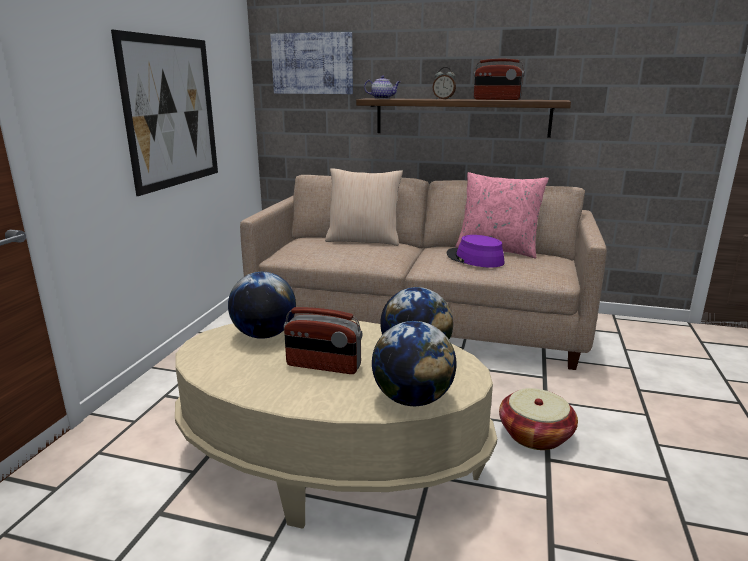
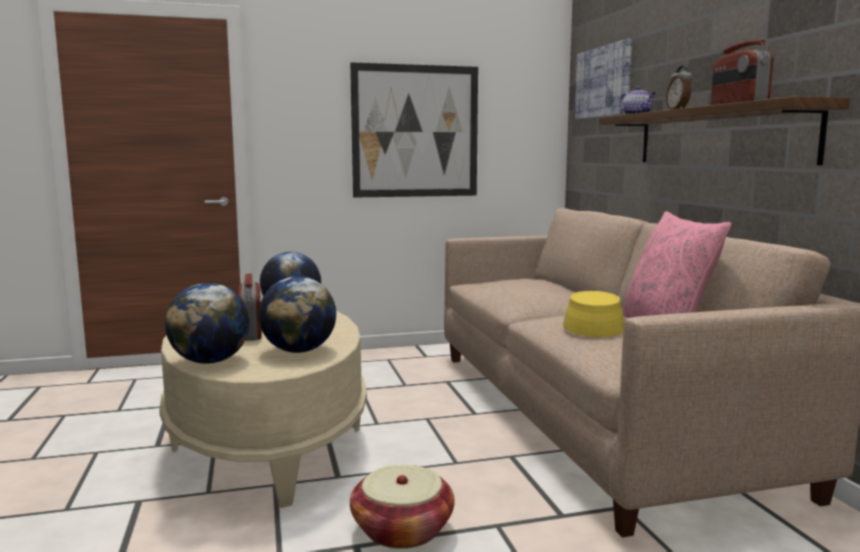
camera: 60 degrees right, 10 degrees down
beige pillow [325,168,403,246] -> none
purple hat [447,235,505,268] -> yellow hat [563,291,624,337]

